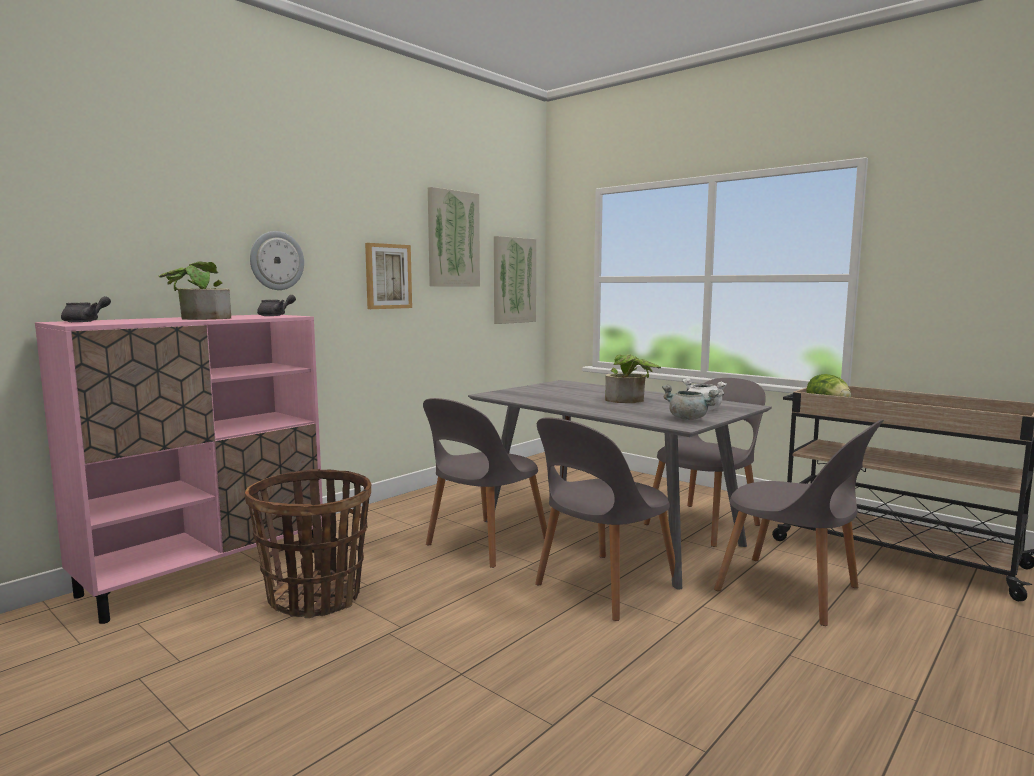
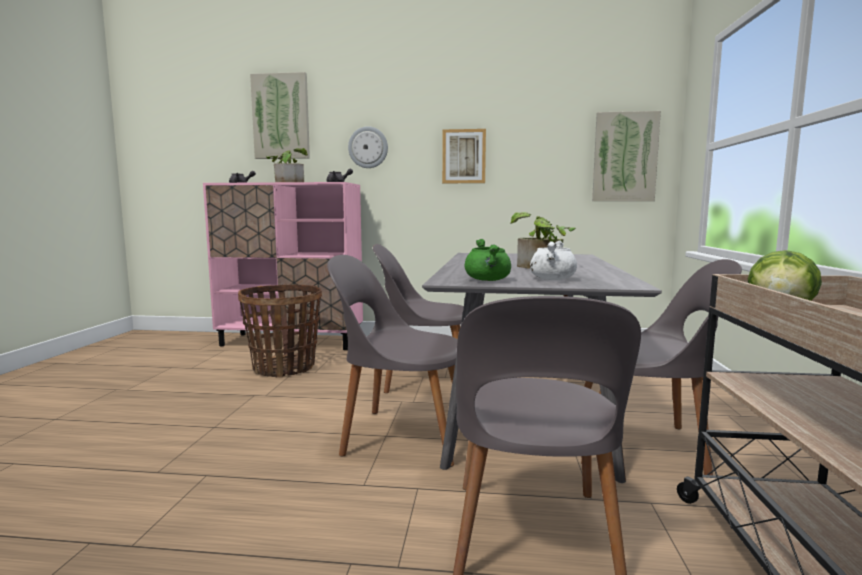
camera: 55 degrees right, 0 degrees up
picture [428,187,480,286] -> picture moved to [250,72,310,159]
grey cooking pot [662,385,719,420] -> green cooking pot [465,239,511,281]

